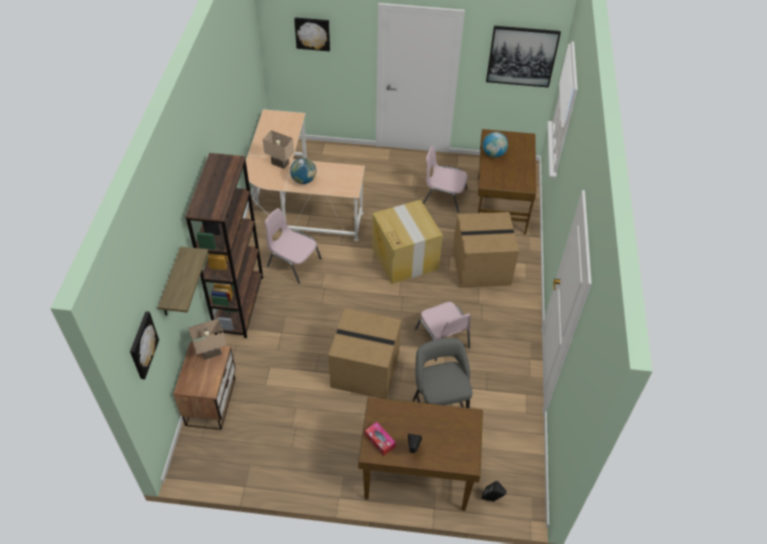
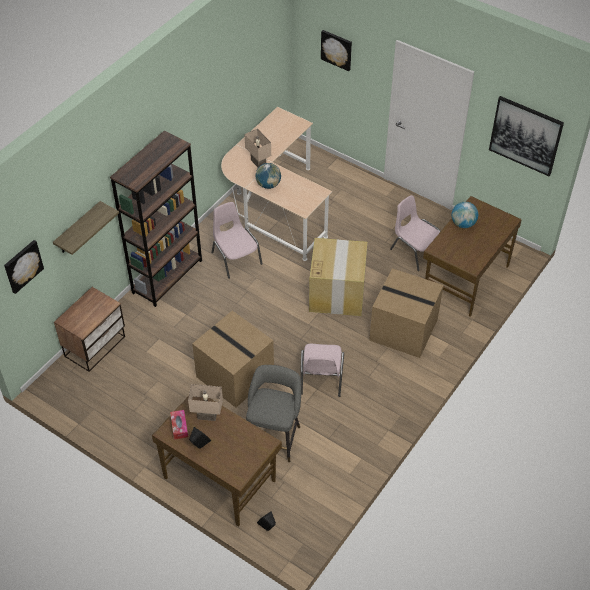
camera: 30 degrees right, 0 degrees up
beige table lamp [188,318,226,360] -> beige table lamp moved to [188,384,223,421]

